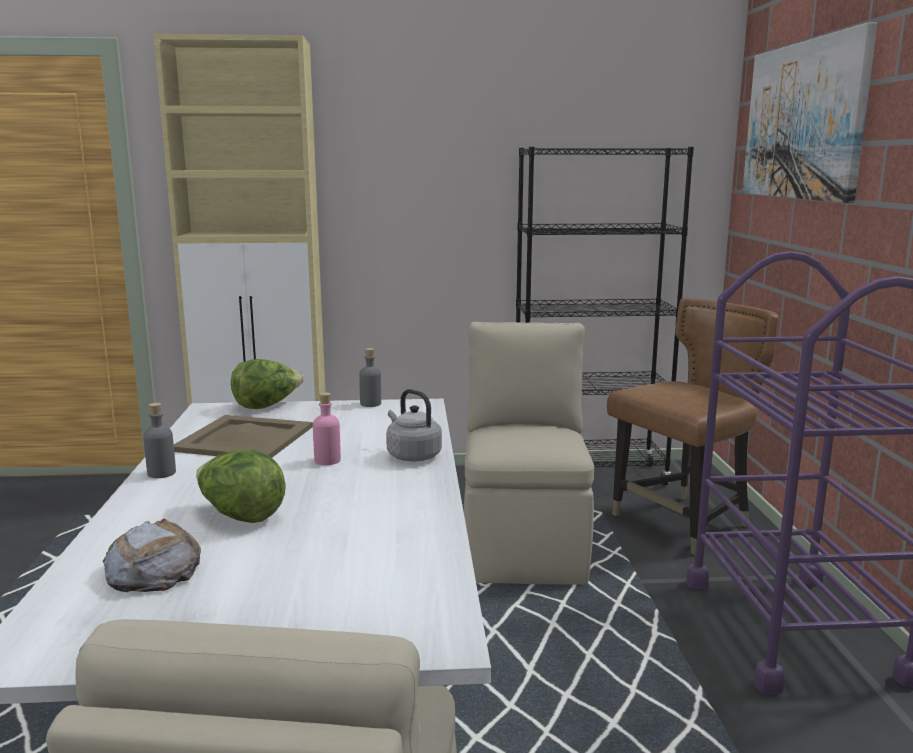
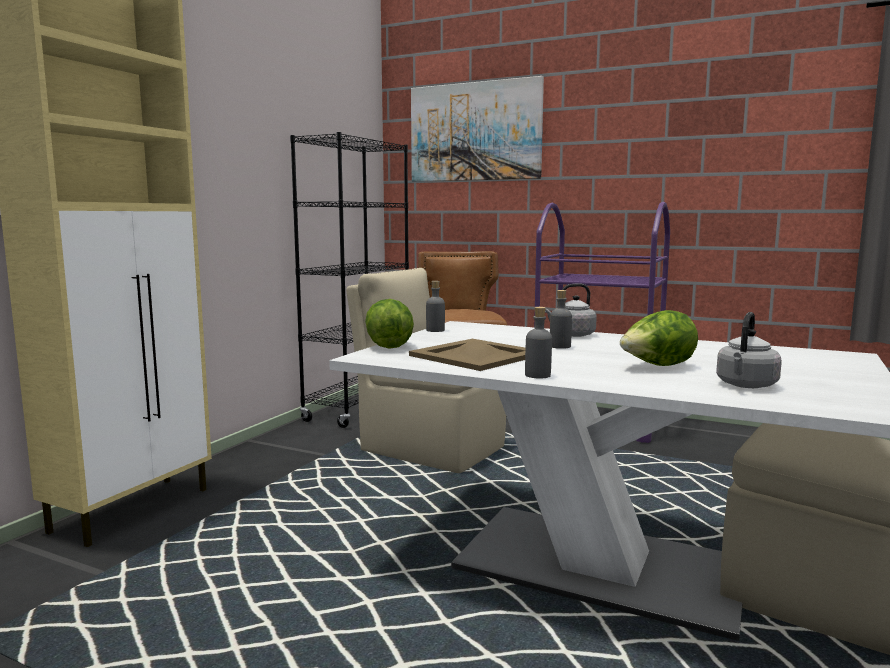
camera: 60 degrees left, 5 degrees down
bread [103,518,201,592] -> grey kettle [716,312,782,388]
pink bottle [313,392,341,465] -> grey bottle [550,290,572,349]

